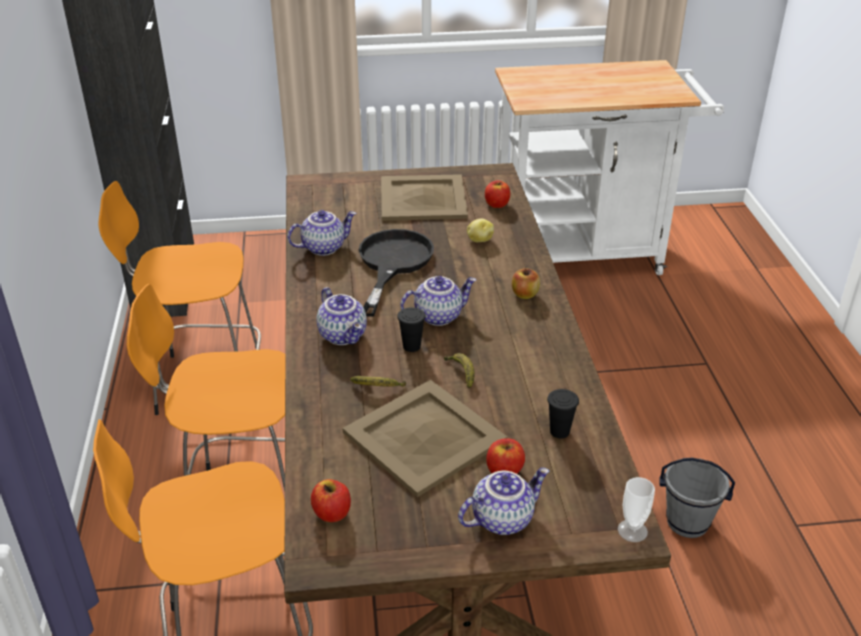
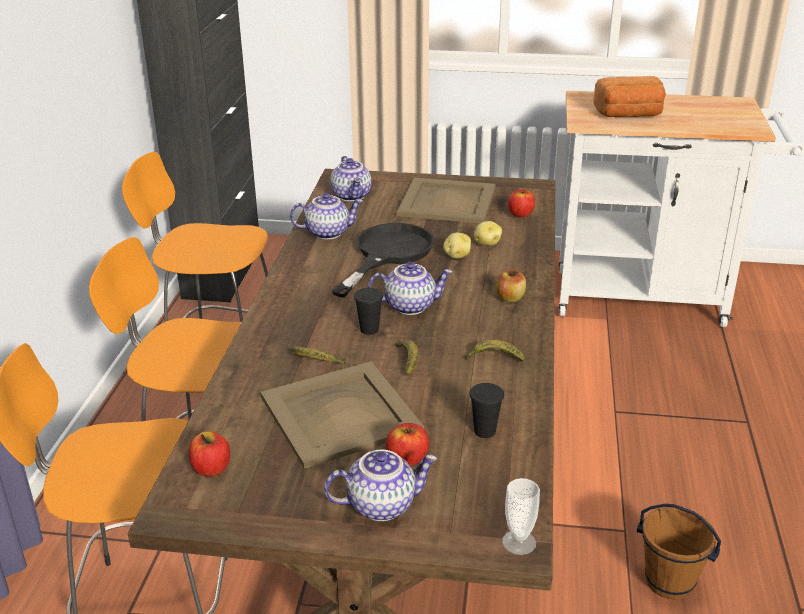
camera: 15 degrees right, 5 degrees down
teapot [317,287,367,345] -> teapot moved to [330,156,372,202]
grey bucket [659,458,735,538] -> brown bucket [637,504,721,599]
none -> potato [443,233,471,259]
none -> banana [465,340,524,362]
none -> bread [593,76,666,117]

